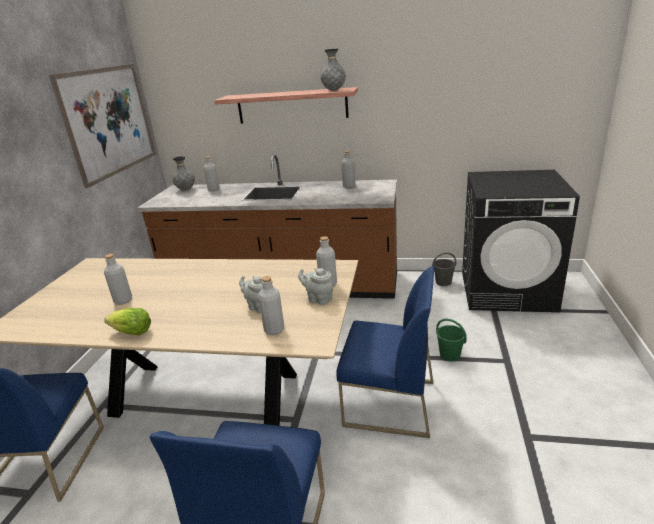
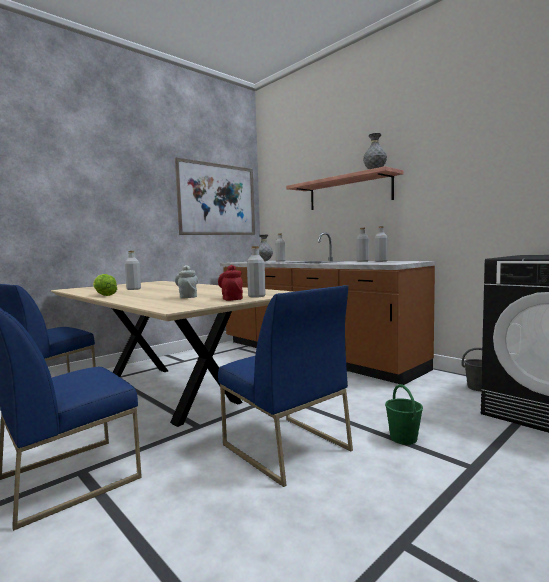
camera: 35 degrees right, 20 degrees down
grey bottle [258,276,285,335] -> grey bottle moved to [356,228,369,262]
grey teapot [298,268,333,305] -> red teapot [218,265,243,301]

